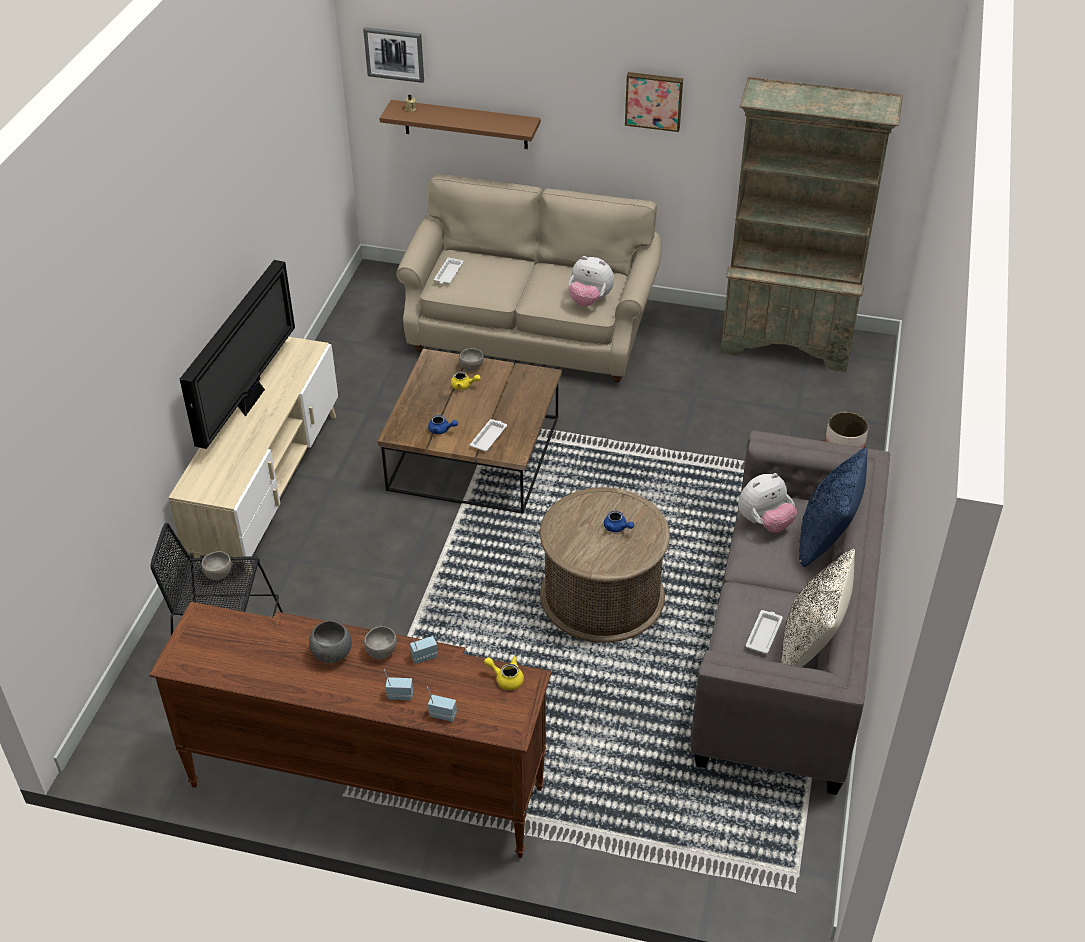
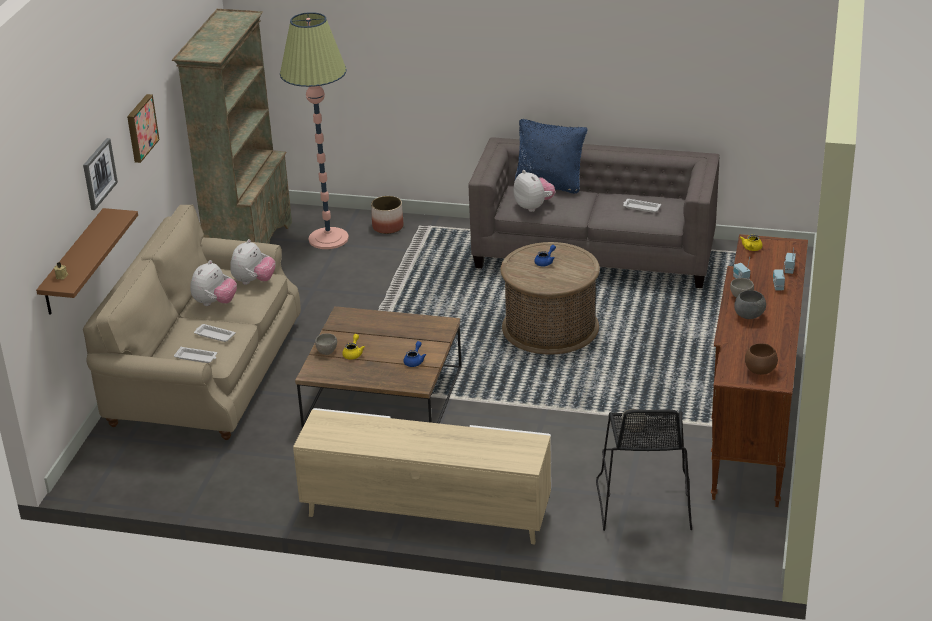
camera: 90 degrees left, 10 degrees down
television [180,260,295,449] -> none
picture [363,27,424,83] -> picture moved to [83,138,118,210]
white tray [470,419,507,452] -> white tray moved to [194,324,235,342]
beige pillow [781,548,855,667] -> none
none -> plush toy [190,260,237,306]
none -> floor lamp [280,12,349,249]
none -> brown bowl [745,343,778,375]

